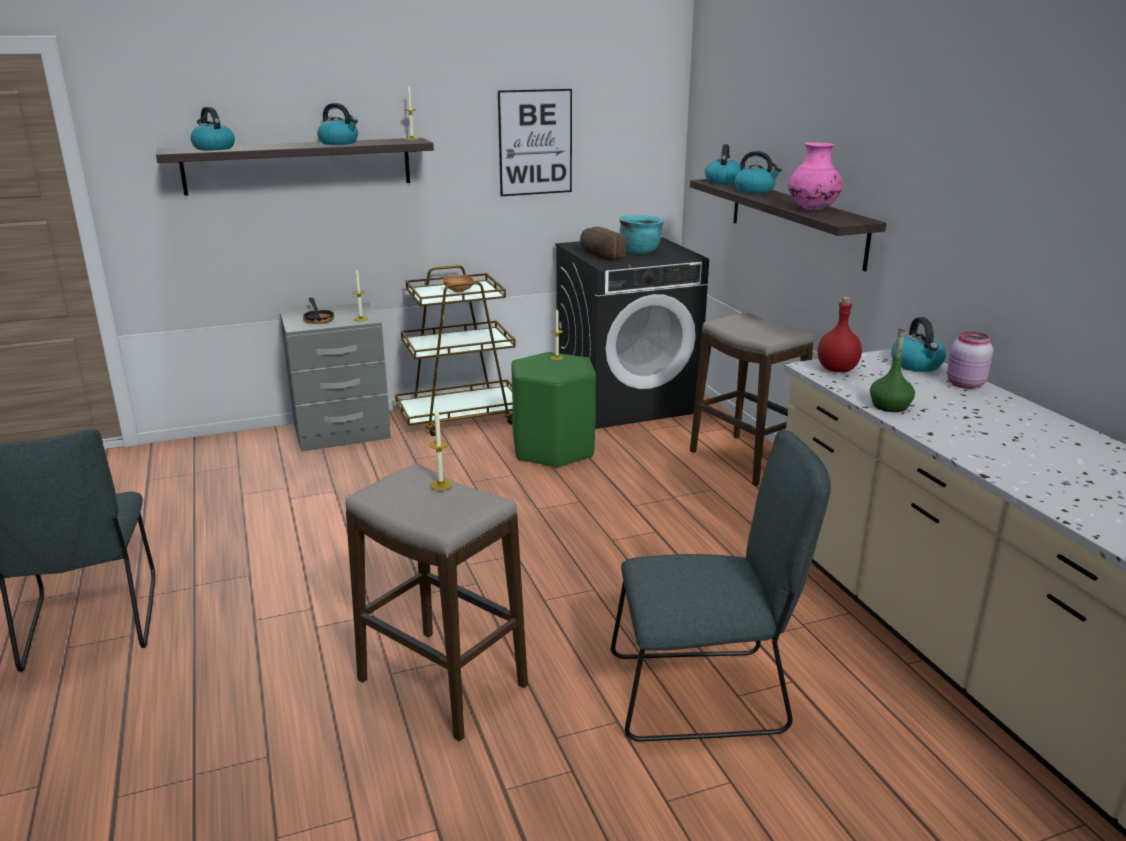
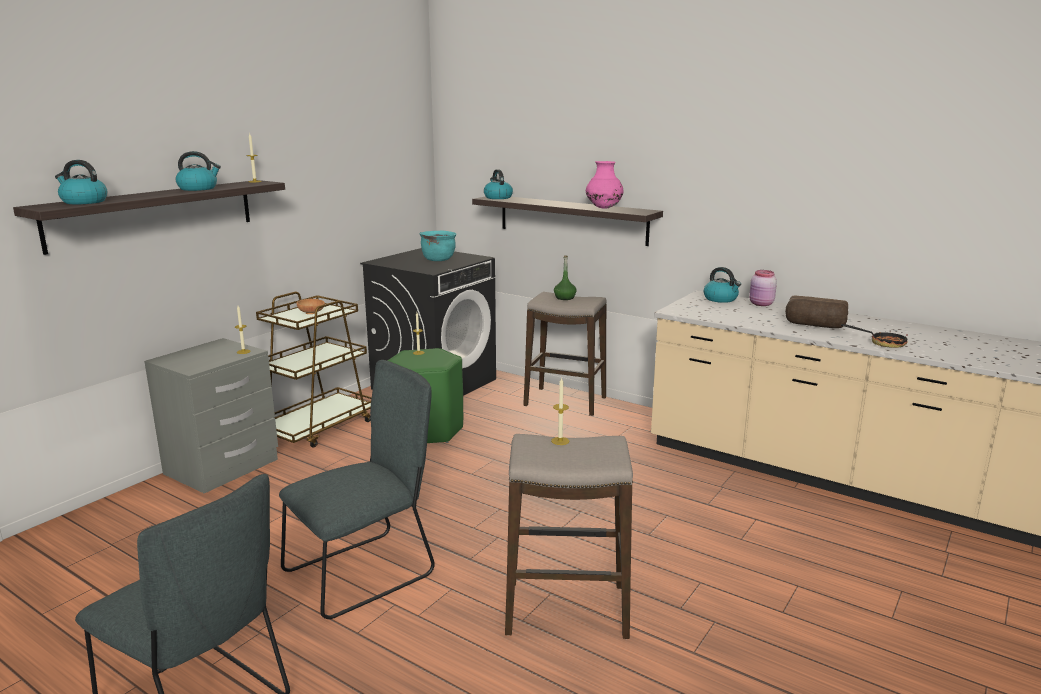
camera: 35 degrees left, 5 degrees down
frying pan [303,298,334,324] -> frying pan moved to [841,324,909,348]
picture [498,89,572,196] -> none
bread [580,226,626,260] -> bread moved to [785,295,848,328]
grey chair [611,430,831,742] -> grey chair moved to [279,360,435,619]
kettle [735,151,782,193] -> none
red bottle [818,297,862,372] -> none
green bottle [870,328,915,412] -> green bottle moved to [554,255,577,300]

